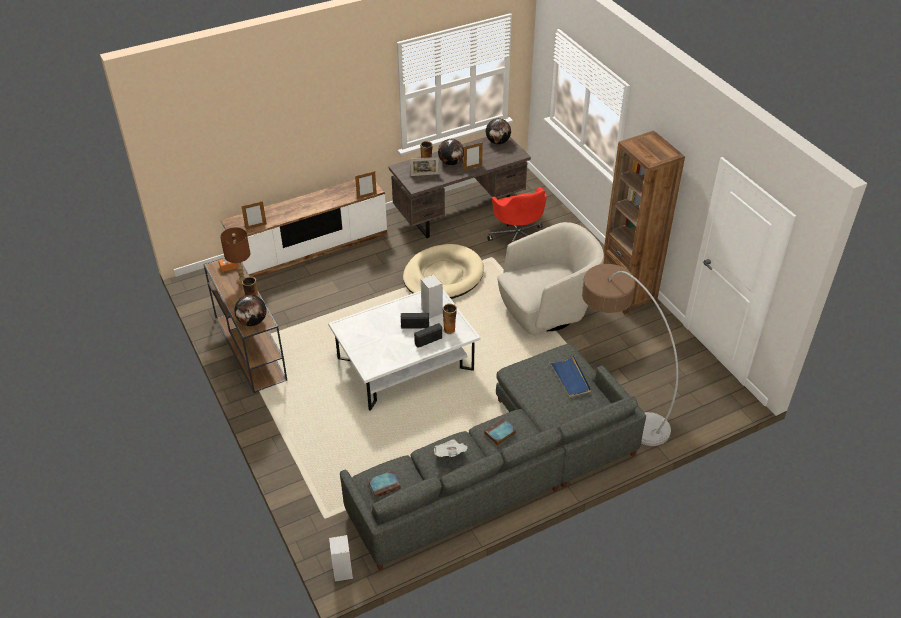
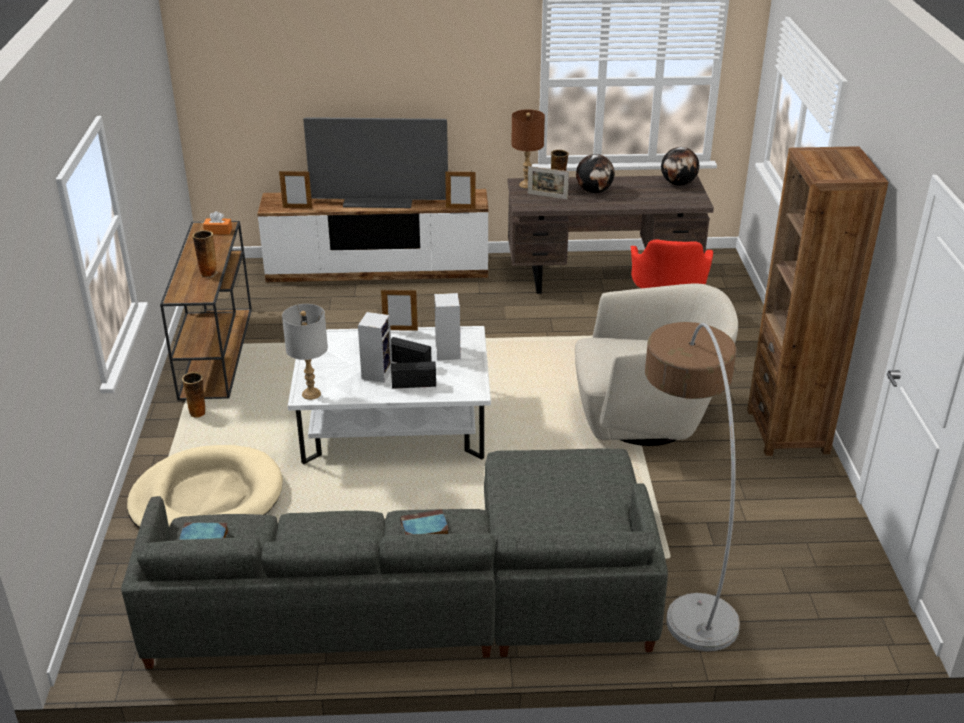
camera: 25 degrees right, 10 degrees down
brown table lamp [220,227,250,285] -> brown table lamp moved to [511,109,545,188]
globe [234,295,267,326] -> none
speaker [329,535,353,582] -> speaker moved to [358,312,392,383]
beige dog bed [403,244,484,299] -> beige dog bed moved to [127,445,283,528]
newspaper [434,439,468,457] -> none
vase [443,304,457,334] -> vase moved to [182,372,205,418]
picture frame [463,142,483,170] -> picture frame moved to [381,290,418,331]
blue tray [549,356,591,397] -> none
none -> grey table lamp [282,304,328,400]
none -> television [303,117,448,208]

